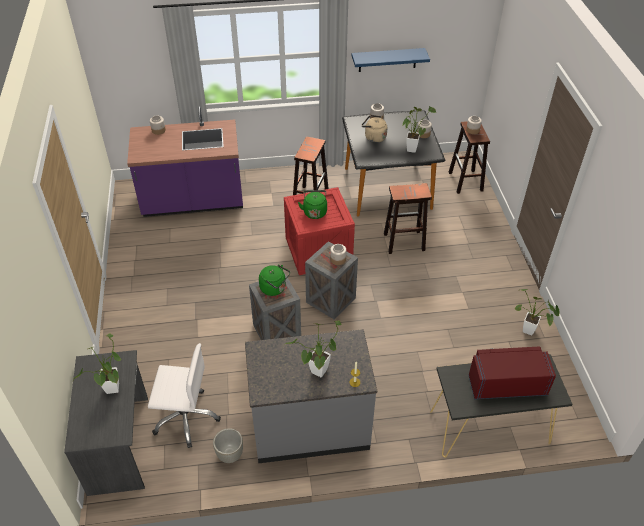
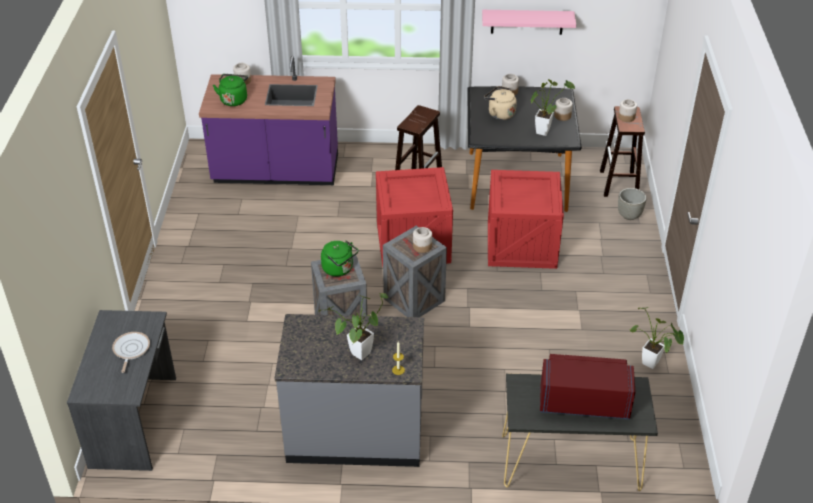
camera: 10 degrees right, 5 degrees down
potted plant [73,333,121,394] -> frying pan [112,332,150,373]
white office chair [148,343,221,448] -> none
grey planter [213,428,243,463] -> grey planter moved to [618,188,647,220]
green kettle [298,190,327,219] -> green kettle moved to [213,74,248,106]
blue shelf [352,48,430,72] -> pink shelf [482,10,576,35]
brown stool [384,183,432,254] -> crate [488,170,564,269]

